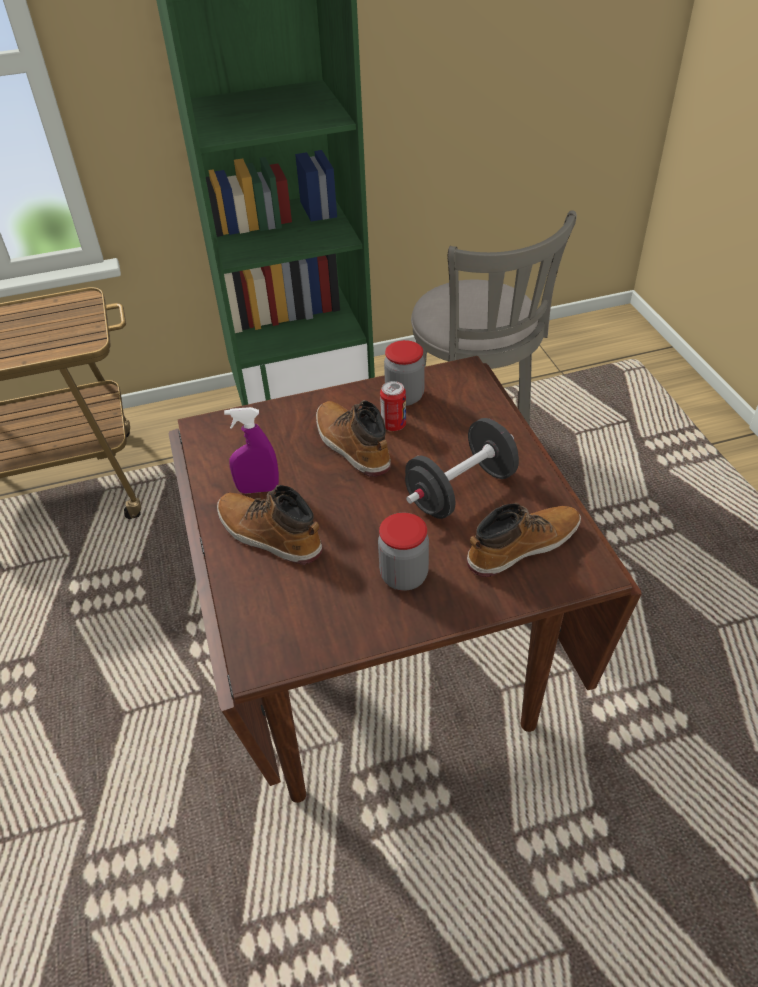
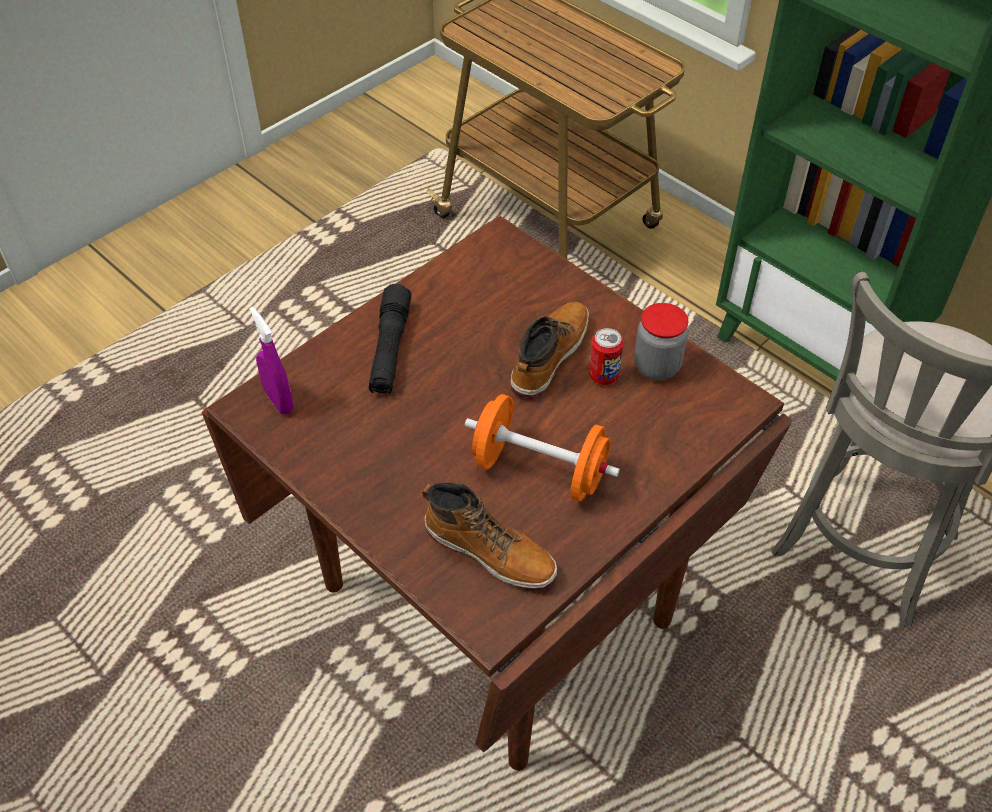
camera: 60 degrees right, 5 degrees up
boot [217,485,323,565] -> black flashlight [369,284,411,394]
purple spray bottle [224,407,279,494] -> purple spray bottle moved to [249,307,294,415]
jar [378,513,429,591] -> none
black dumbbell [405,418,519,519] -> orange dumbbell [465,394,620,501]

